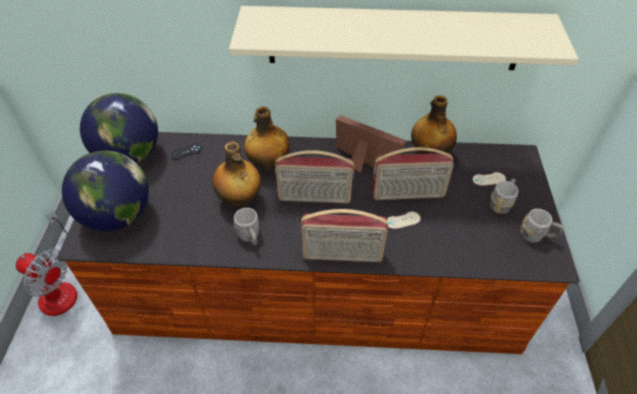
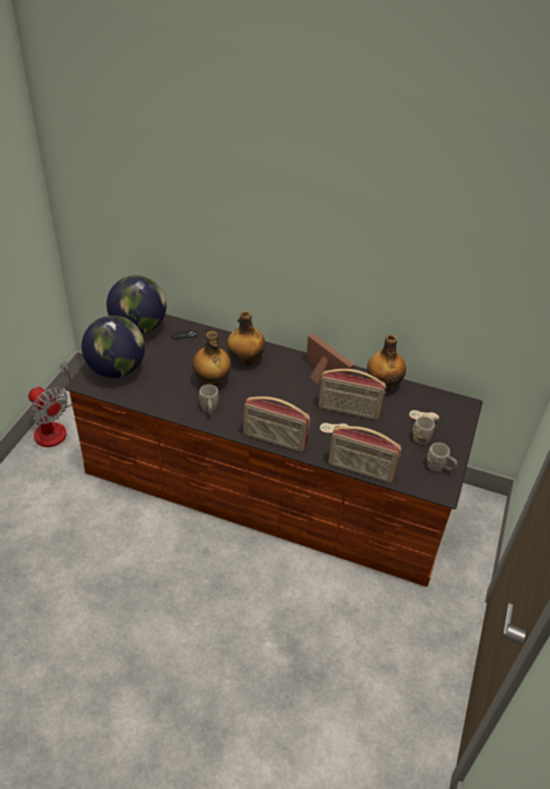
camera: 15 degrees right, 5 degrees down
beige shelf [229,6,578,70] -> none
radio [275,150,354,203] -> radio moved to [329,426,401,483]

